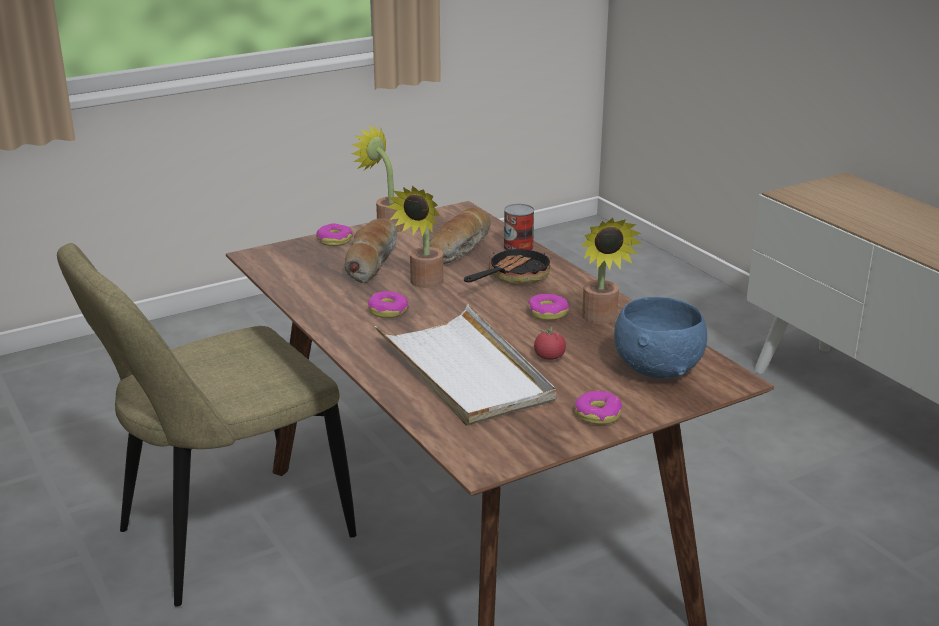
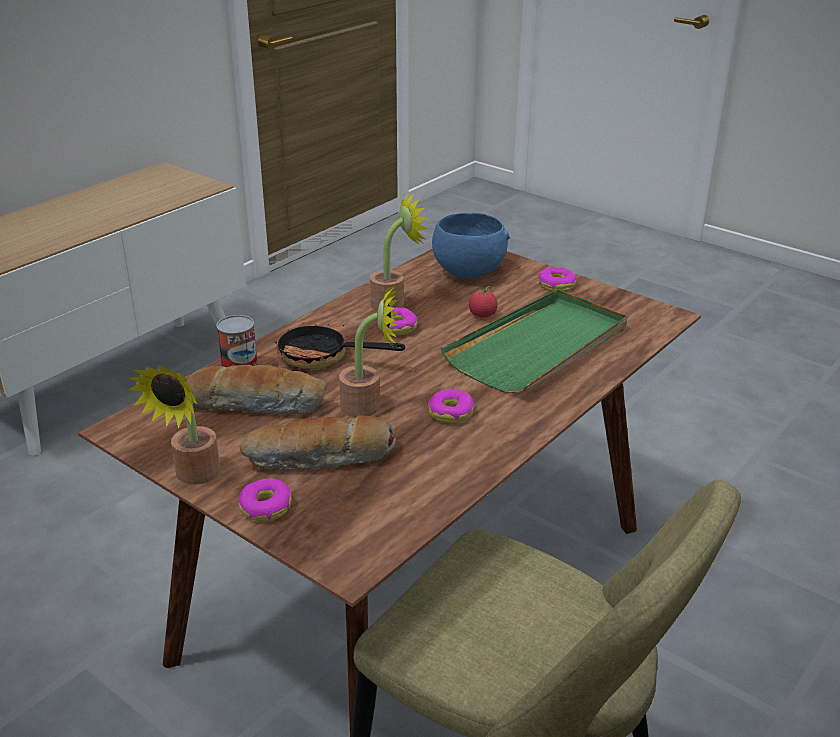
camera: 110 degrees left, 5 degrees up
white tray [375,305,557,426] -> green tray [441,290,627,393]

